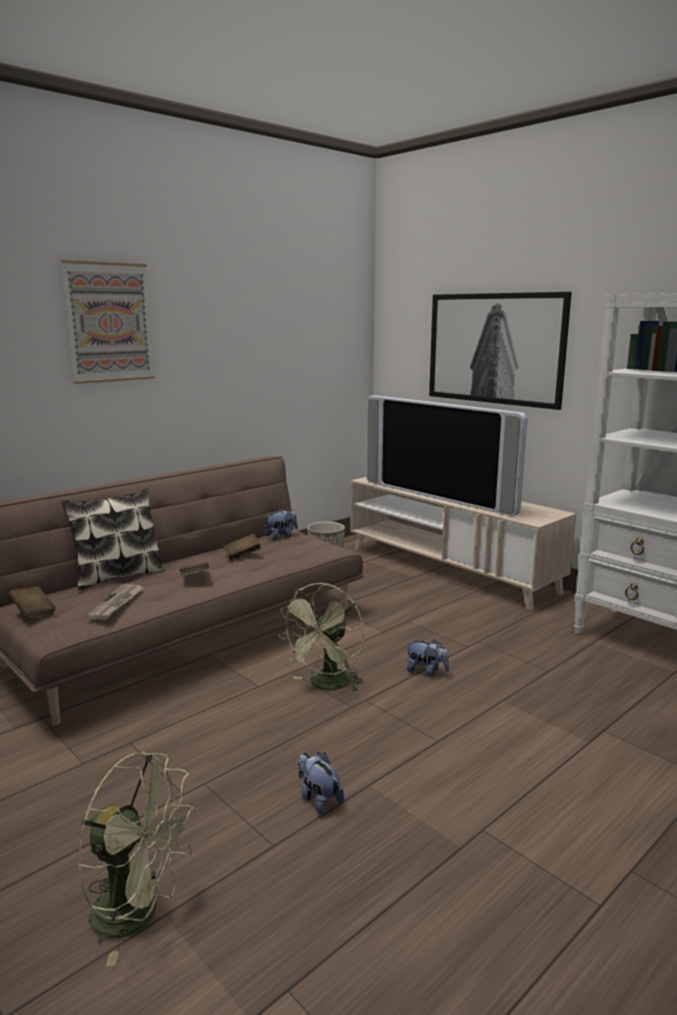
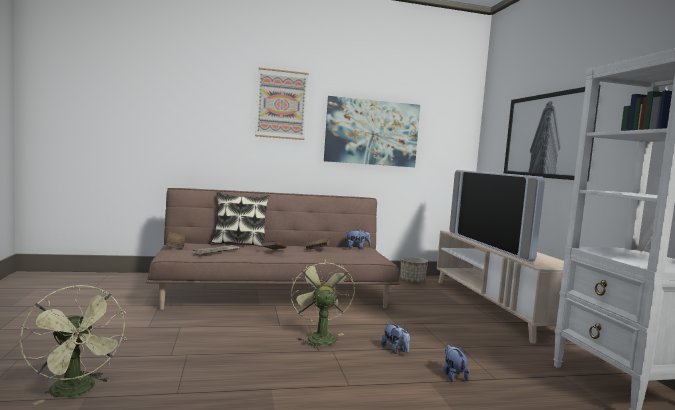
camera: 30 degrees right, 10 degrees down
green fan [278,583,364,692] -> green fan turned 105 degrees clockwise [291,259,355,350]
plush toy [298,752,344,815] -> plush toy moved to [444,344,470,382]
none -> picture [324,96,420,167]

